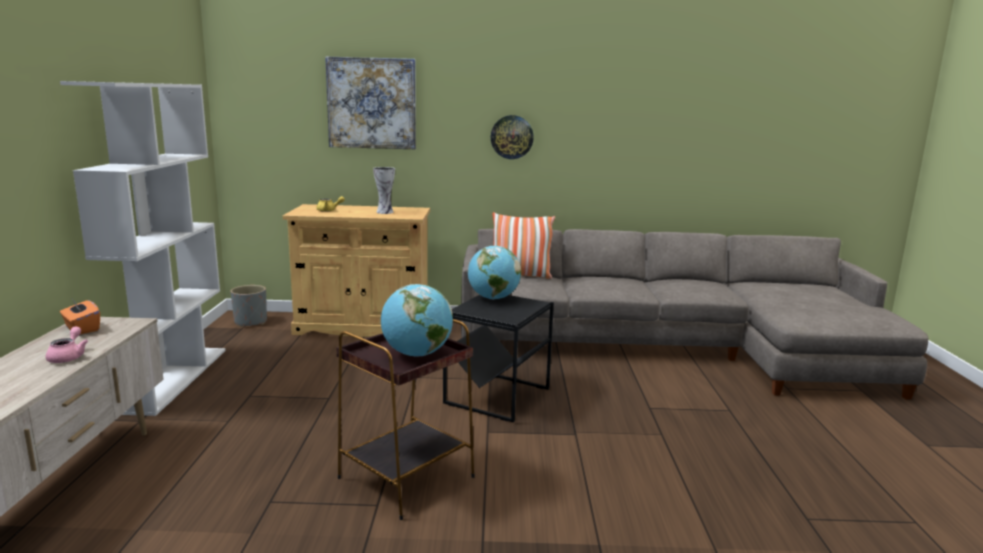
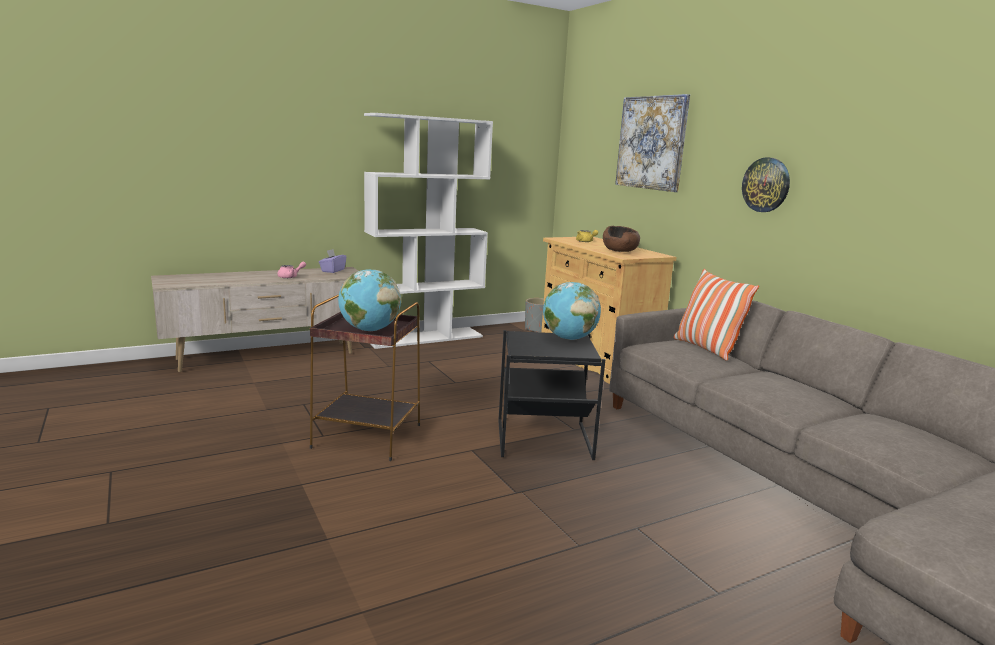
camera: 60 degrees right, 0 degrees up
orange tissue box [60,299,100,334] -> purple tissue box [319,249,346,273]
vase [373,167,395,214] -> brown bowl [603,226,640,252]

